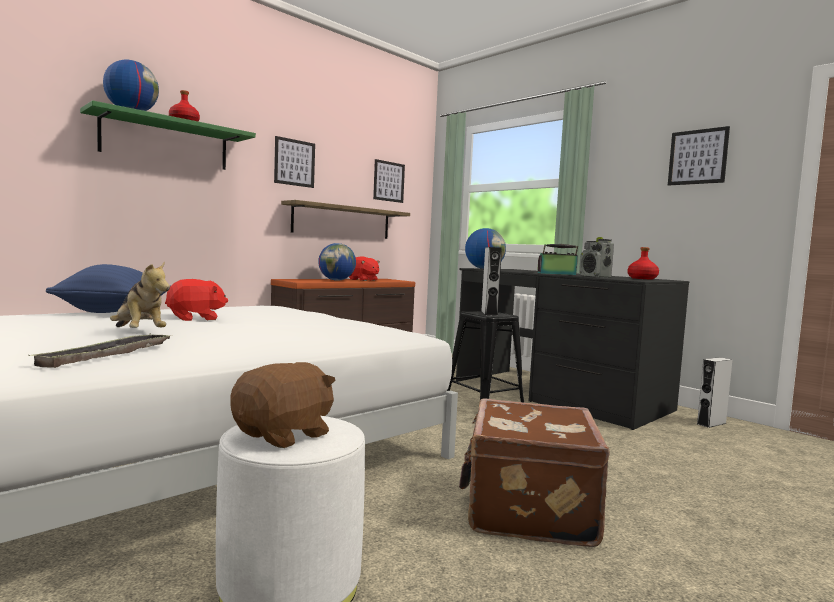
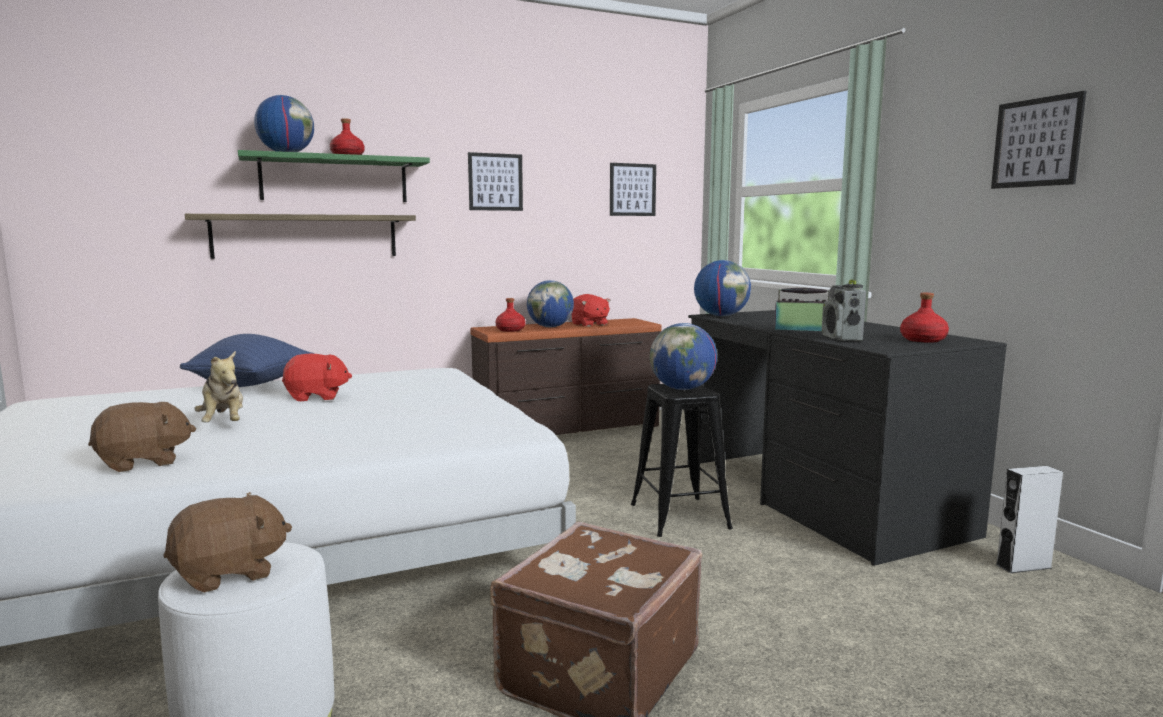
camera: 20 degrees right, 5 degrees up
tray [28,333,172,368] -> brown plush toy [88,402,196,472]
shelf [281,200,410,239] -> shelf moved to [185,214,416,259]
grey speaker [482,247,502,316] -> globe [650,323,717,390]
none -> red bottle [495,298,525,332]

